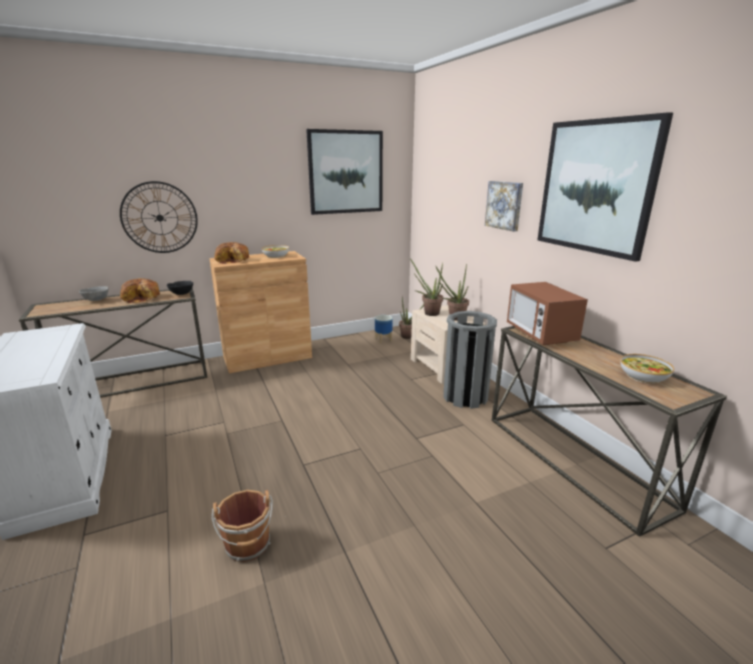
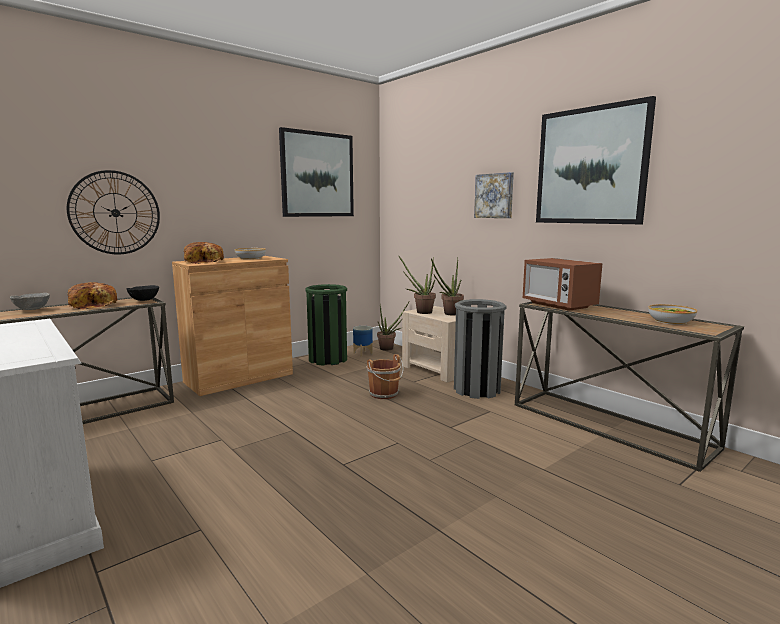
camera: 15 degrees left, 10 degrees down
brown bucket [212,490,273,562] -> brown bucket moved to [366,354,404,399]
none -> green trash can [305,284,347,366]

